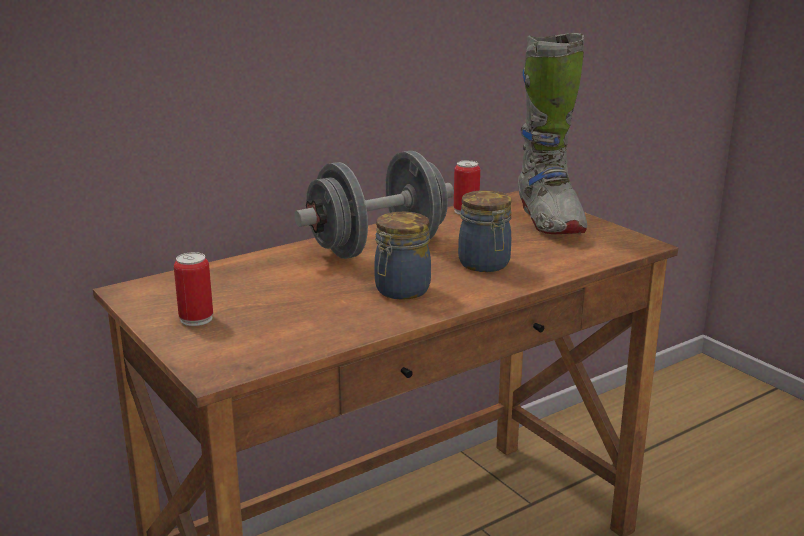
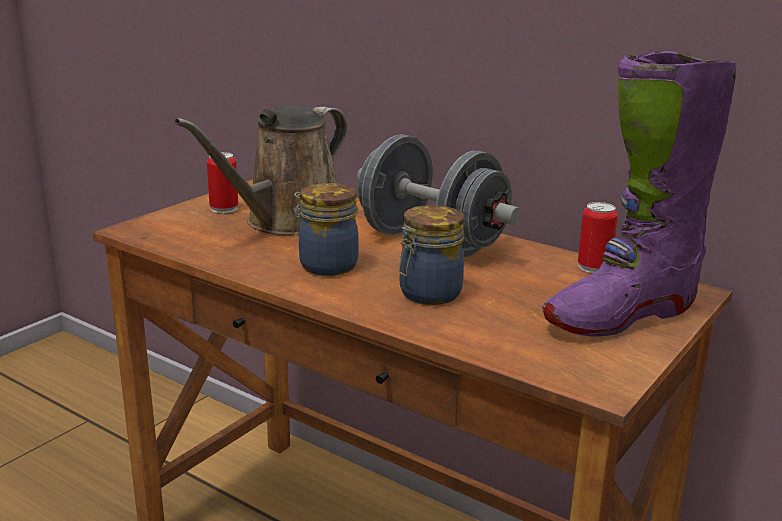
camera: 70 degrees right, 0 degrees up
grey boot [518,33,587,234] -> purple boot [542,51,736,336]
none -> brown watering can [174,105,347,235]

